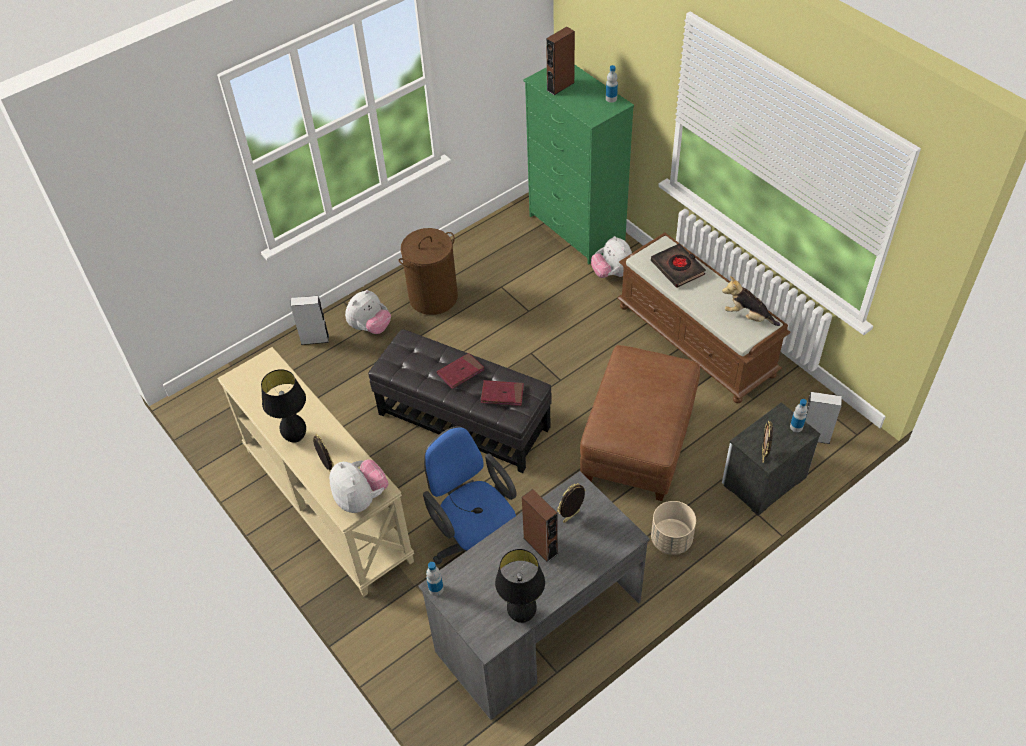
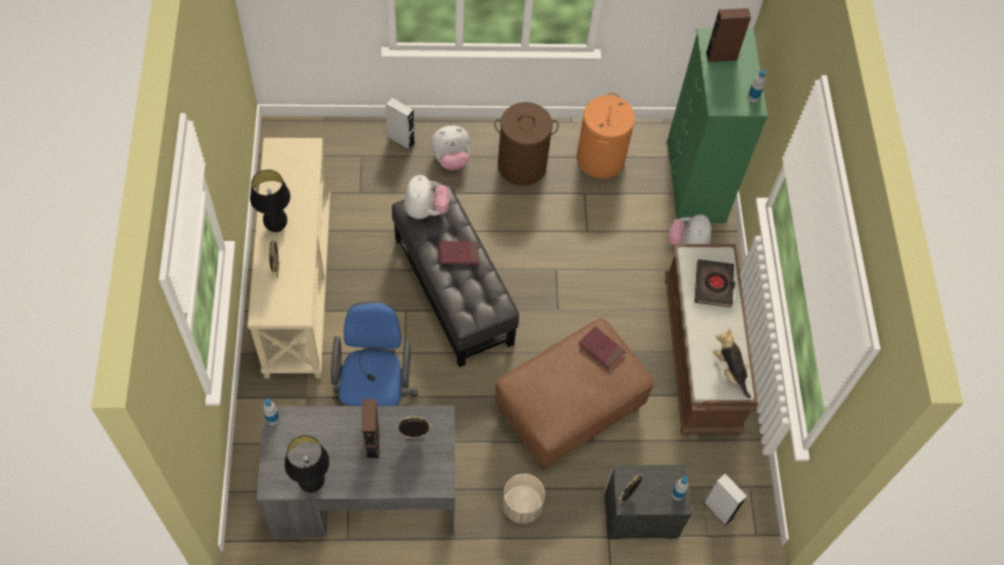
camera: 30 degrees right, 10 degrees up
plush toy [329,459,388,513] -> plush toy moved to [404,175,449,219]
red book [481,380,524,406] -> red book moved to [578,326,626,370]
none -> orange laundry basket [577,93,635,178]

